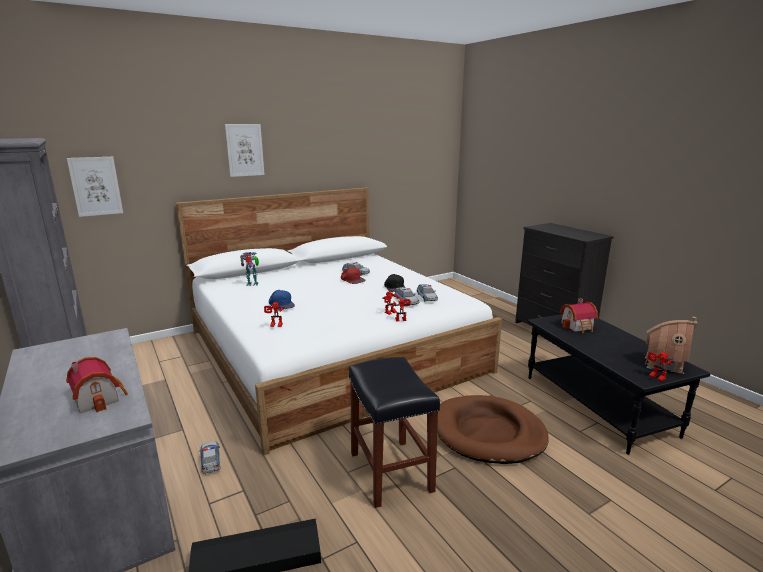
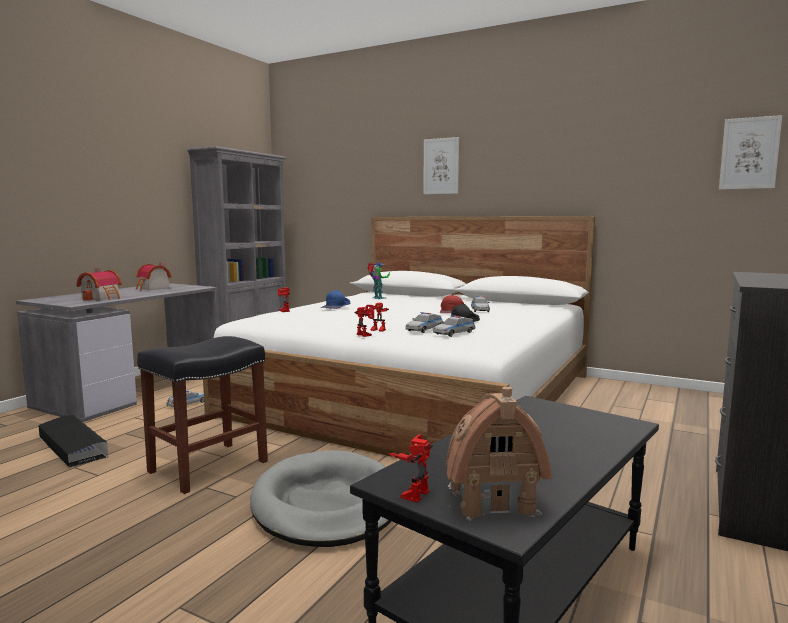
camera: 60 degrees right, 10 degrees down
picture [67,157,123,217] -> picture moved to [719,115,782,190]
brown dog bed [437,395,549,464] -> grey dog bed [250,450,391,547]
toy house [560,298,598,334] -> toy house moved to [136,263,171,290]

